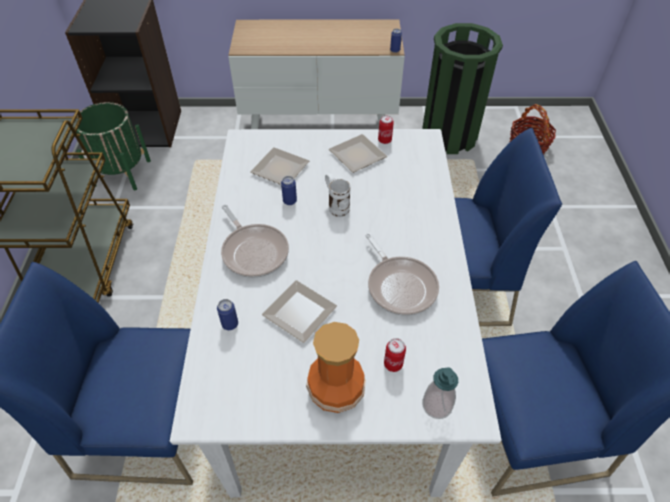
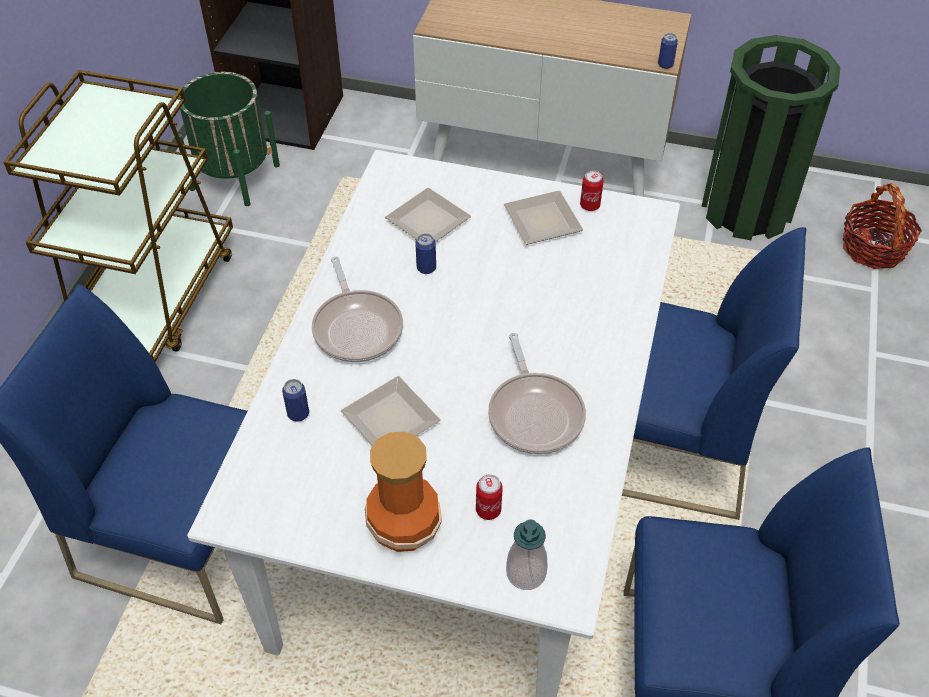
camera: 15 degrees right, 0 degrees up
white mug [325,173,350,217] -> none

